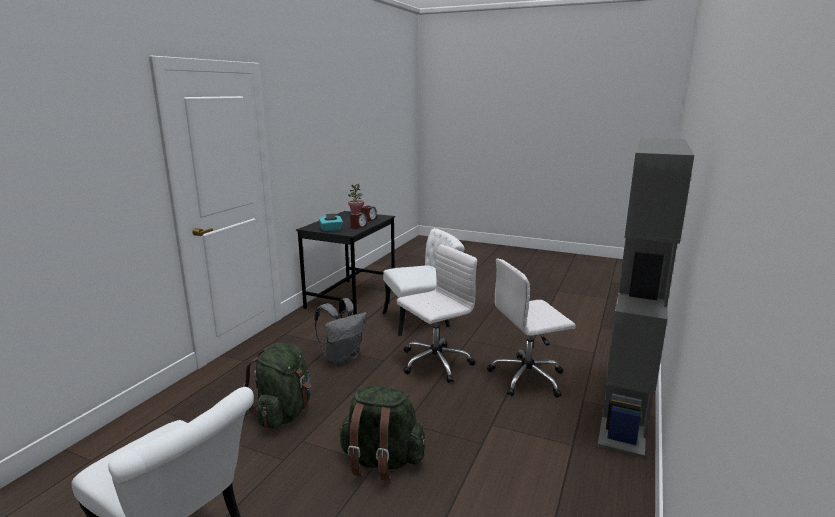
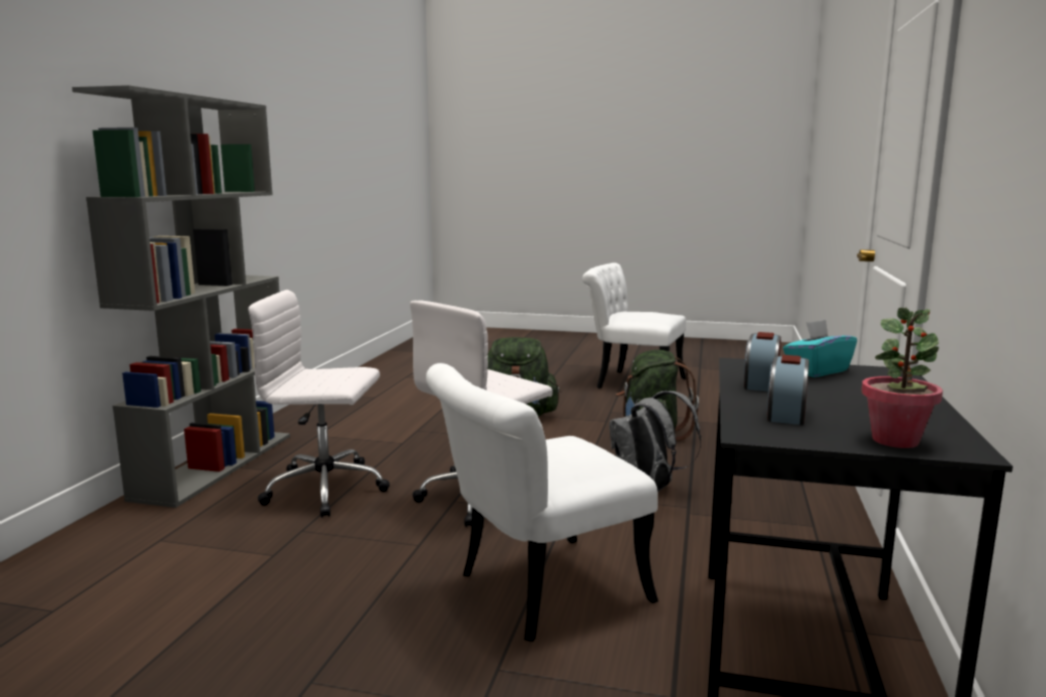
camera: 170 degrees right, 5 degrees down
white office chair [487,258,576,398] -> white office chair turned 150 degrees counterclockwise [248,290,390,518]

